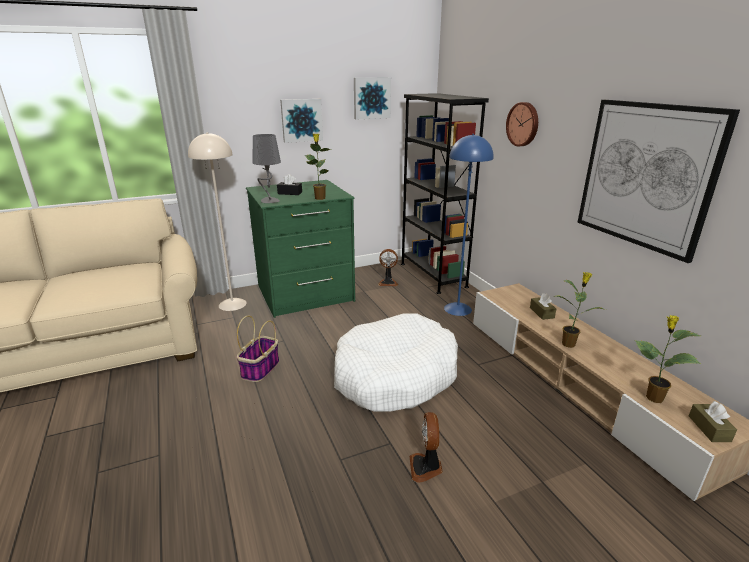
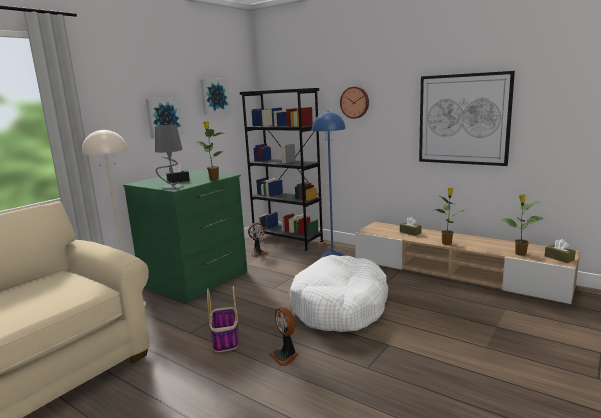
camera: 30 degrees left, 10 degrees down
fan [410,412,442,483] -> fan moved to [269,307,299,366]

